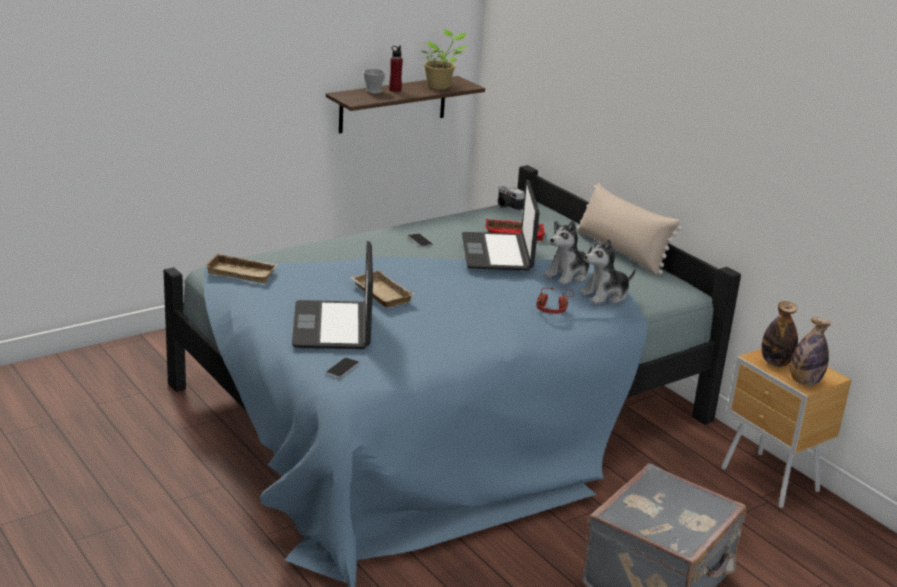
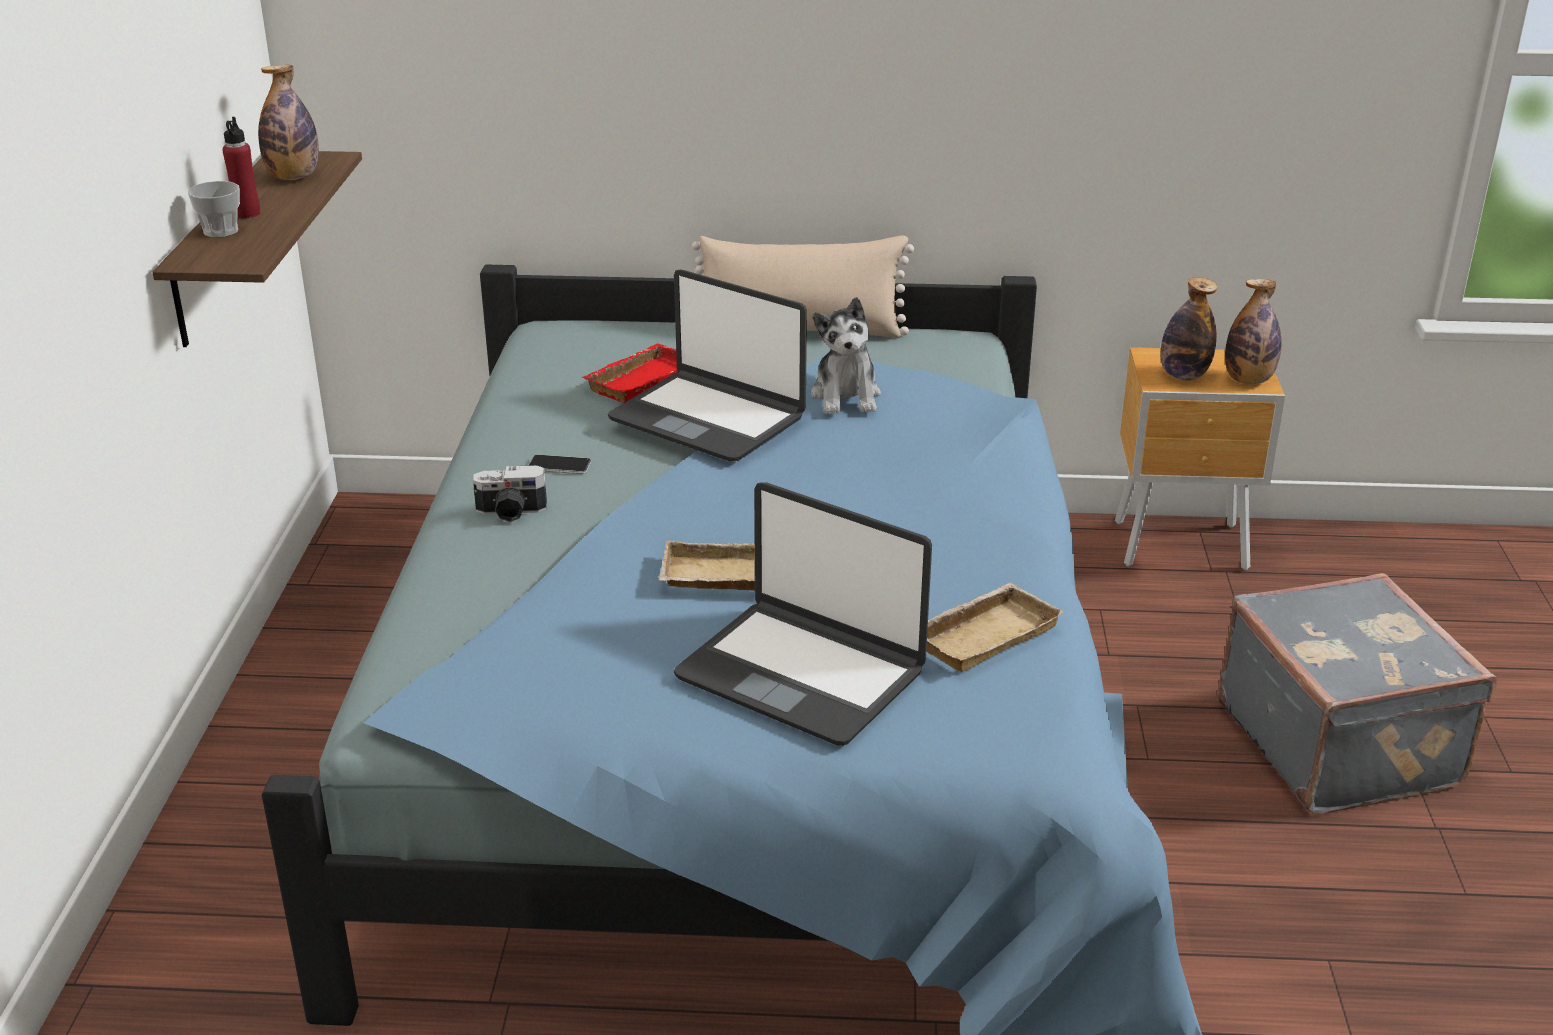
camera: 50 degrees left, 5 degrees up
beige tray [205,253,278,283] -> beige tray moved to [926,583,1064,672]
phone [326,358,359,378] -> none
potted plant [422,29,468,89] -> bottle [258,65,319,180]
camera [497,185,525,211] -> camera moved to [473,465,547,522]
red headphones [537,288,574,314] -> none
plush toy [580,238,636,304] -> none

